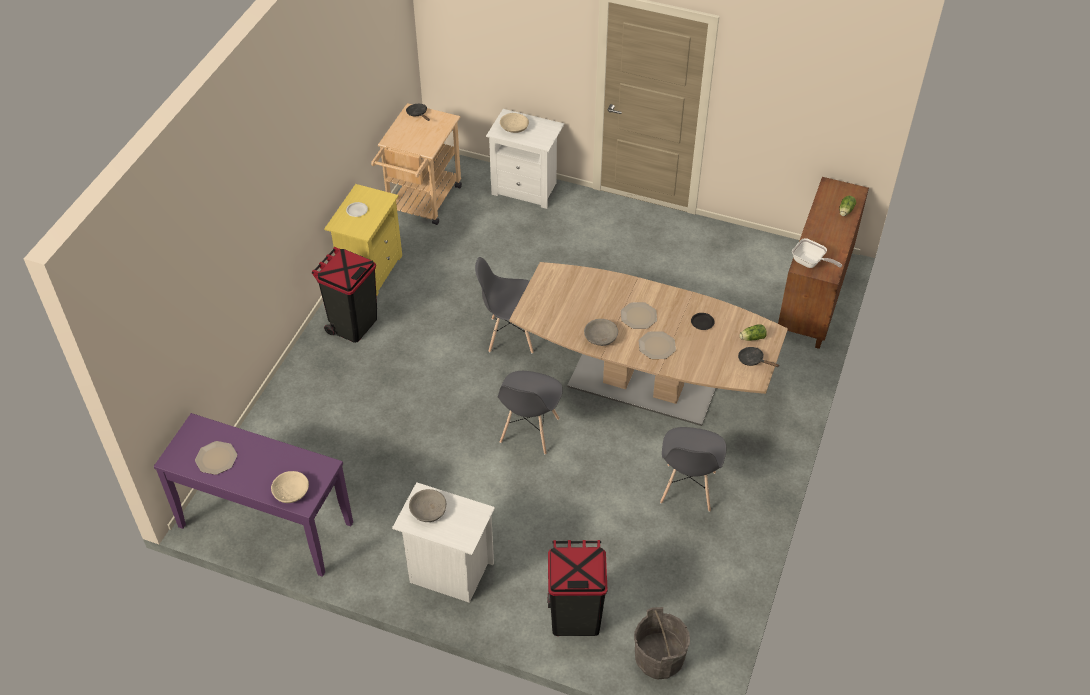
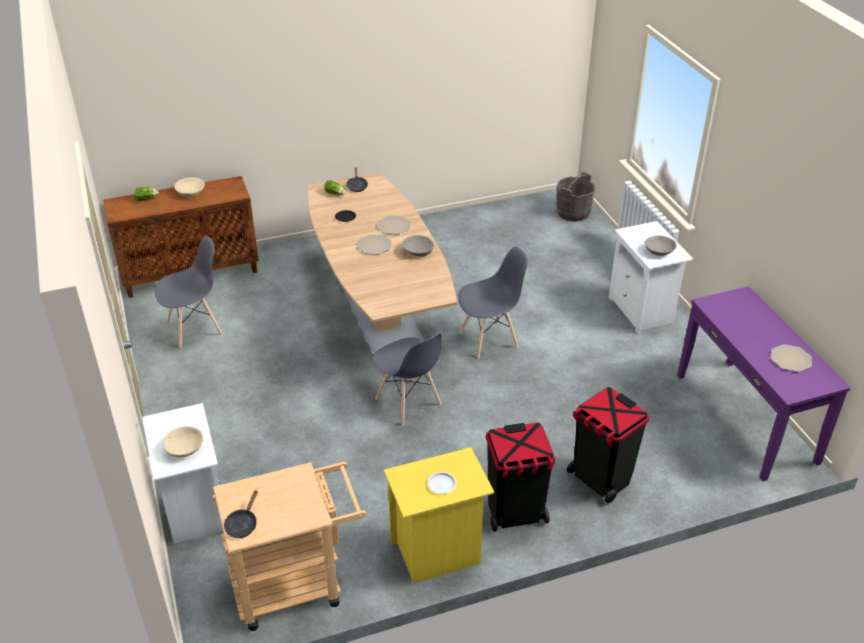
camera: 130 degrees left, 10 degrees down
beige bowl [271,471,309,503] -> beige bowl moved to [174,177,205,197]
black trash can [547,540,608,636] -> black trash can moved to [567,387,649,503]
grey chair [660,427,727,512] -> grey chair moved to [155,236,223,348]
frying pan [792,238,842,268] -> none

